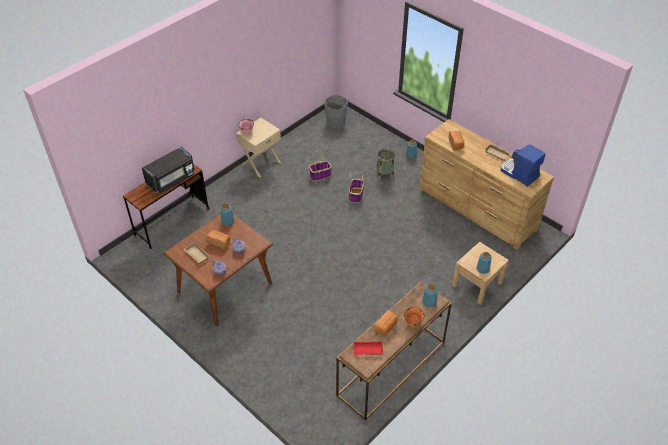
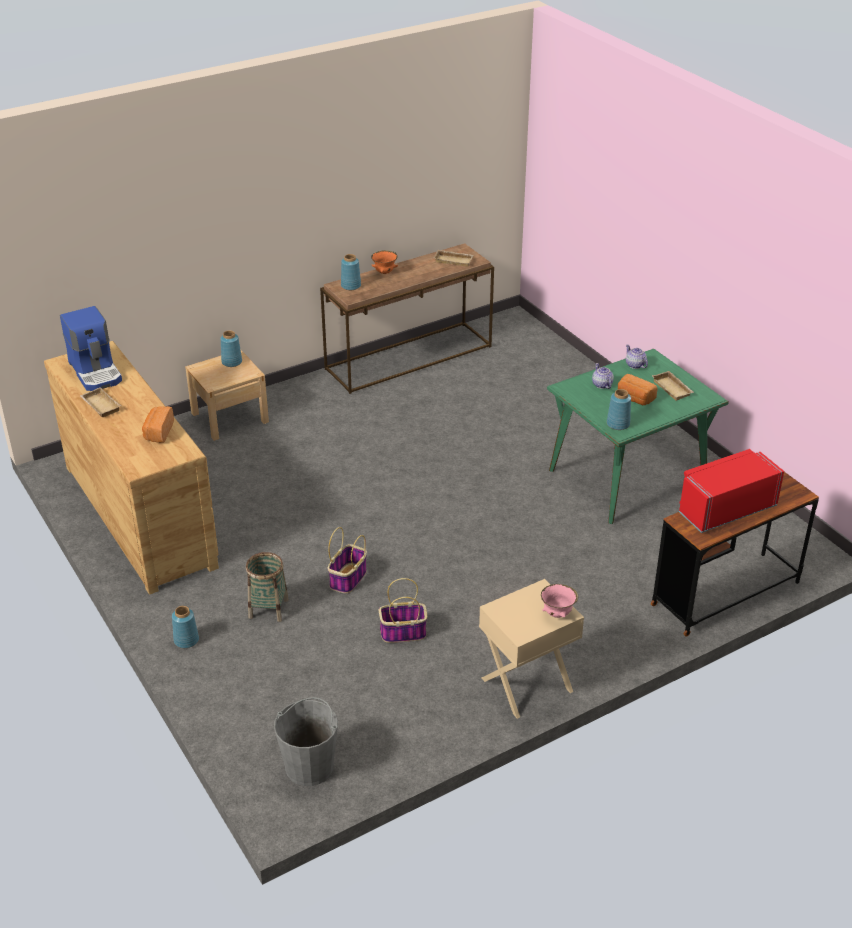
camera: 165 degrees left, 10 degrees down
black microwave [142,147,195,193] -> red microwave [679,449,784,533]
brown dining table [163,213,273,326] -> green dining table [547,348,729,524]
red tray [354,341,383,355] -> beige tray [434,250,473,267]
bread [374,310,398,335] -> none

